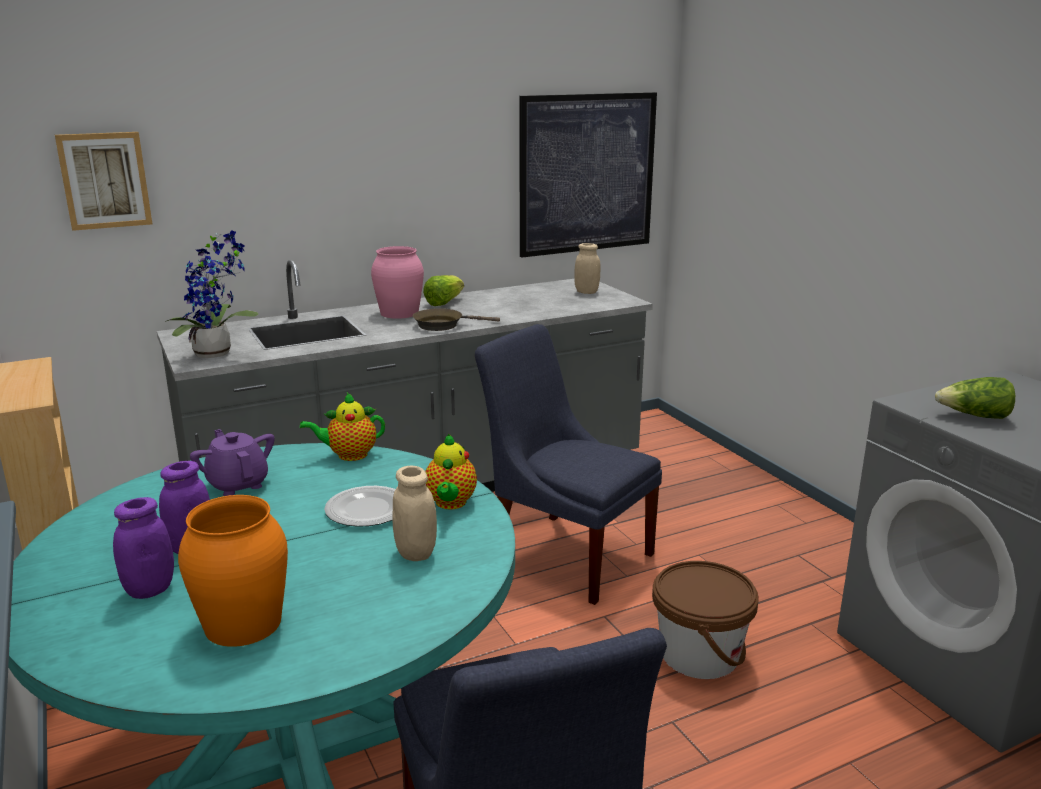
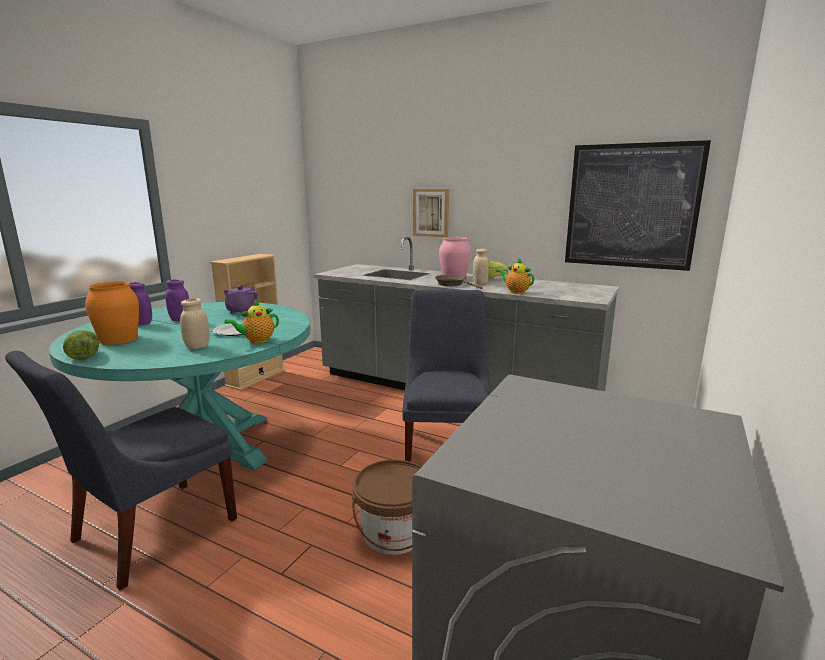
camera: 55 degrees right, 5 degrees down
picture [55,132,152,231] -> picture moved to [413,189,449,237]
potted plant [165,230,259,358] -> none
teapot [300,393,385,461] -> teapot moved to [496,258,534,294]
beige jar [574,243,601,294] -> beige jar moved to [473,249,489,285]
lettuce [935,377,1015,419] -> lettuce moved to [63,330,99,360]

